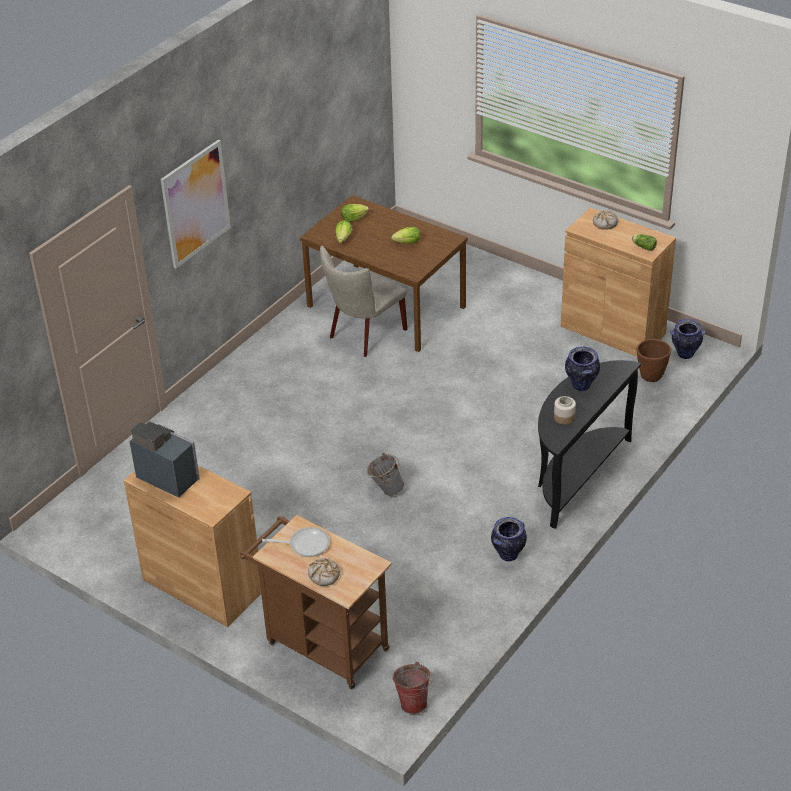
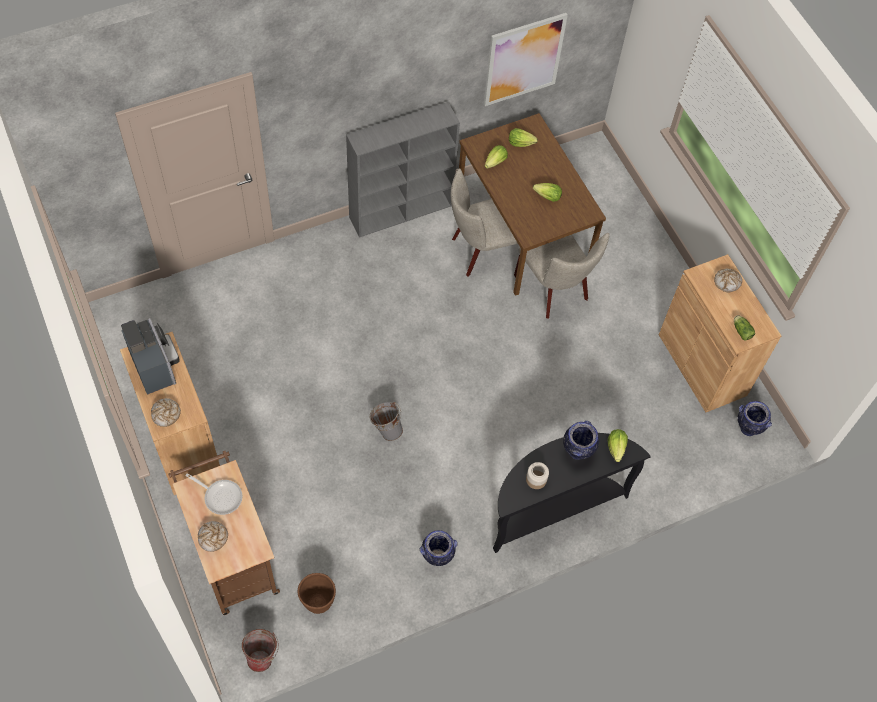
camera: 25 degrees right, 20 degrees up
picture [161,140,231,268] -> picture moved to [484,13,568,106]
brown planter [637,339,671,382] -> brown planter moved to [298,573,336,614]
none -> bread [151,398,181,427]
none -> grey bookcase [346,102,460,238]
none -> beige chair [514,233,610,319]
none -> lettuce [608,429,628,462]

